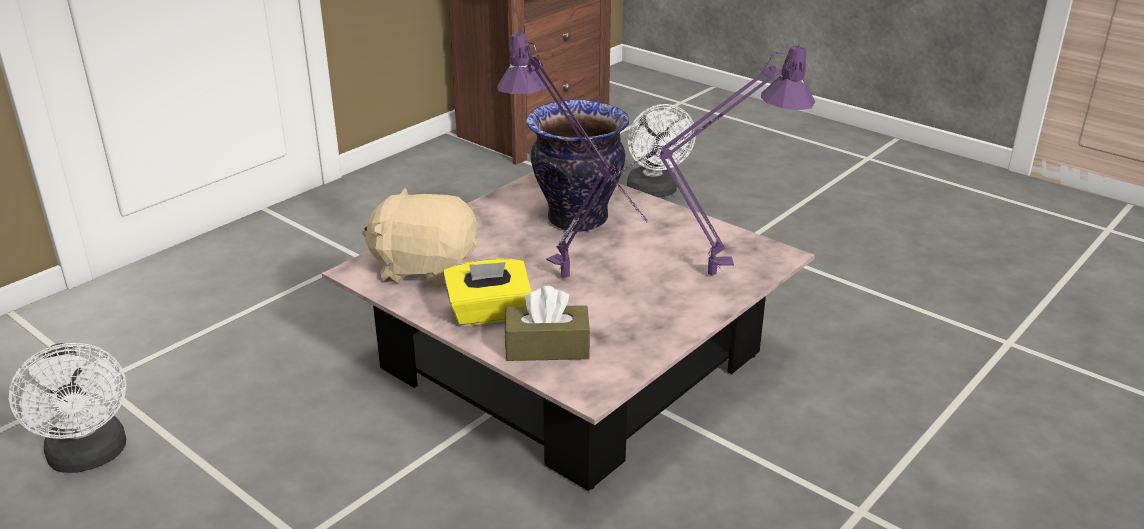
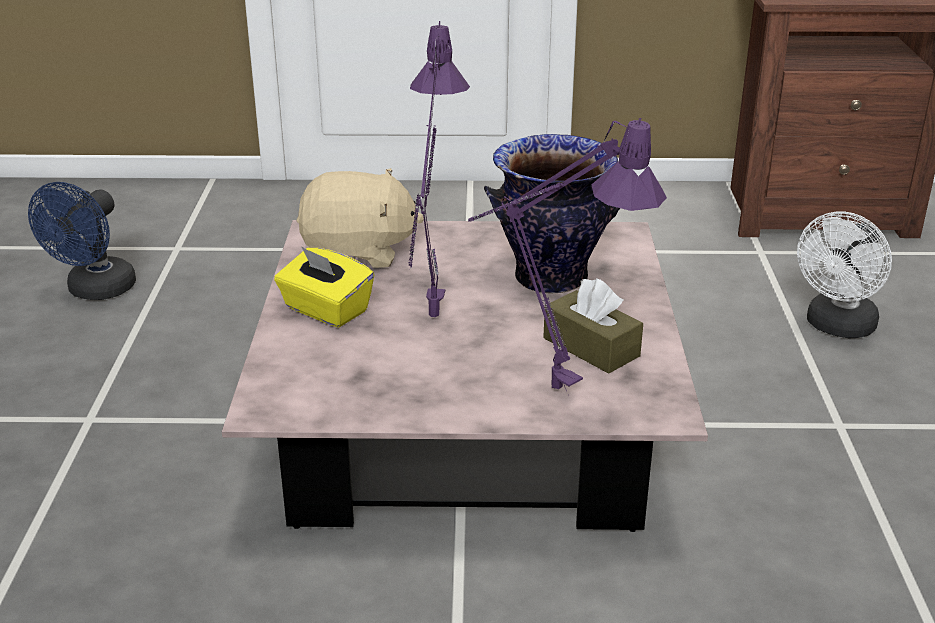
camera: 50 degrees right, 0 degrees up
white fan [9,343,126,473] -> blue fan [28,182,136,300]
beige plush toy [362,188,478,288] -> beige plush toy turned 120 degrees clockwise [297,168,424,268]
brown tissue box [504,286,590,361] -> brown tissue box moved to [543,278,643,374]

